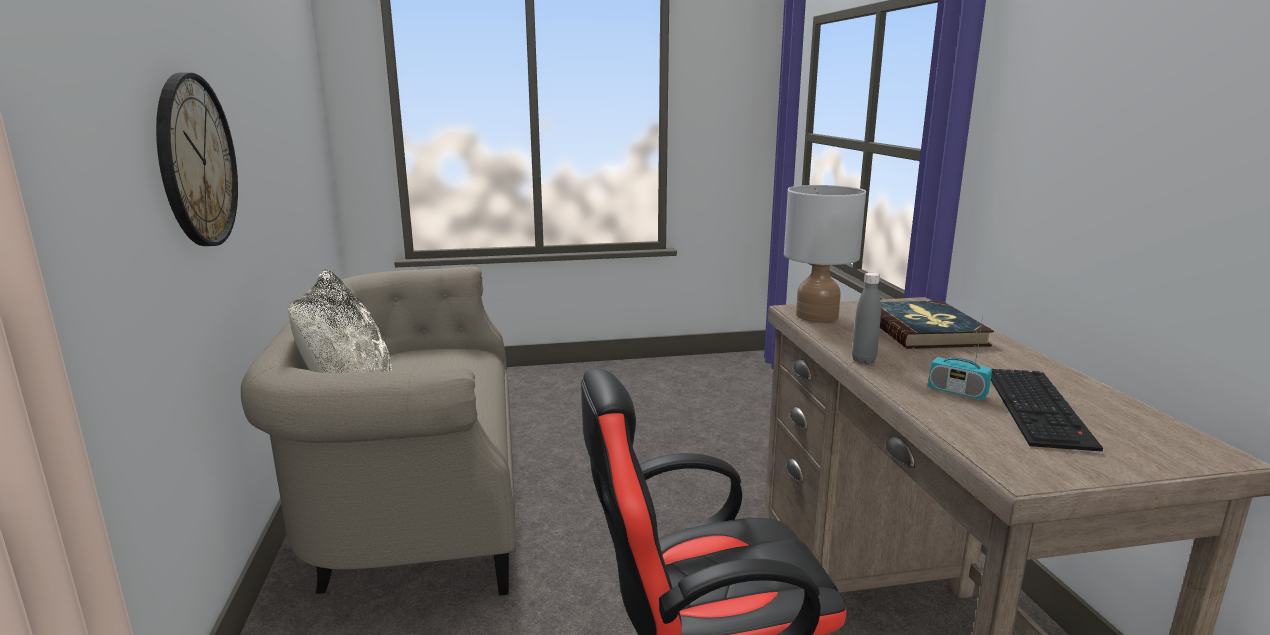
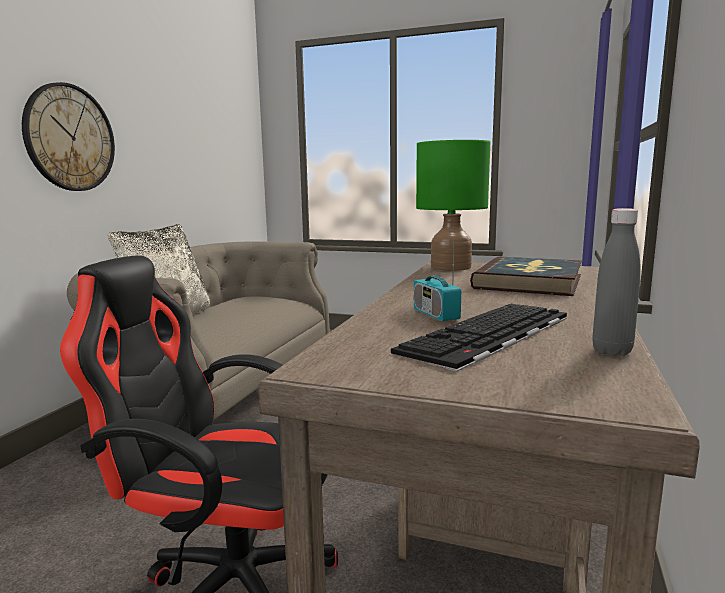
camera: 30 degrees right, 5 degrees down
grey table lamp [784,185,866,322] -> green table lamp [416,140,490,271]
grey bottle [852,273,881,364] -> grey bottle moved to [592,208,641,356]

